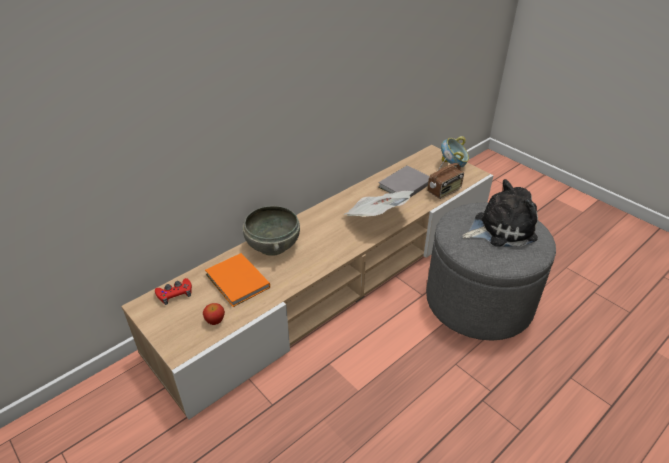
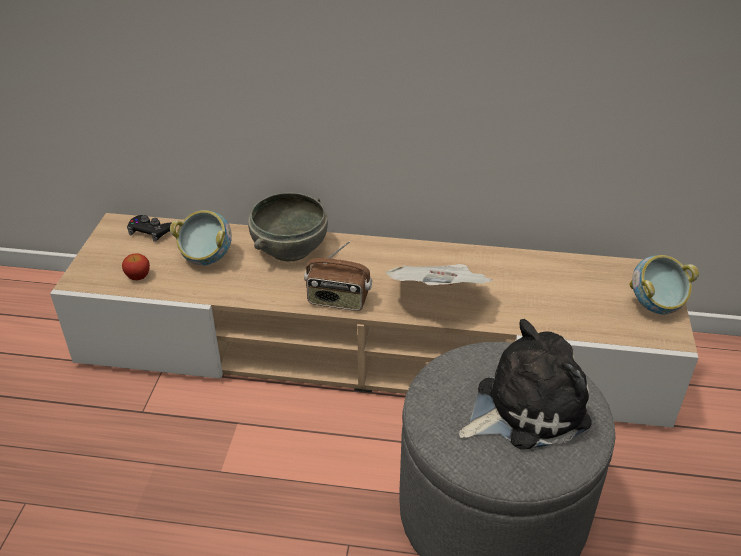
camera: 50 degrees right, 0 degrees up
red game controller [155,278,192,305] -> black game controller [127,215,171,242]
orange book [205,253,270,307] -> bowl [170,210,232,265]
grey book [378,165,429,197] -> none
radio [427,153,464,199] -> radio moved to [304,241,372,311]
plush toy [462,179,538,247] -> plush toy turned 60 degrees counterclockwise [459,319,592,450]

